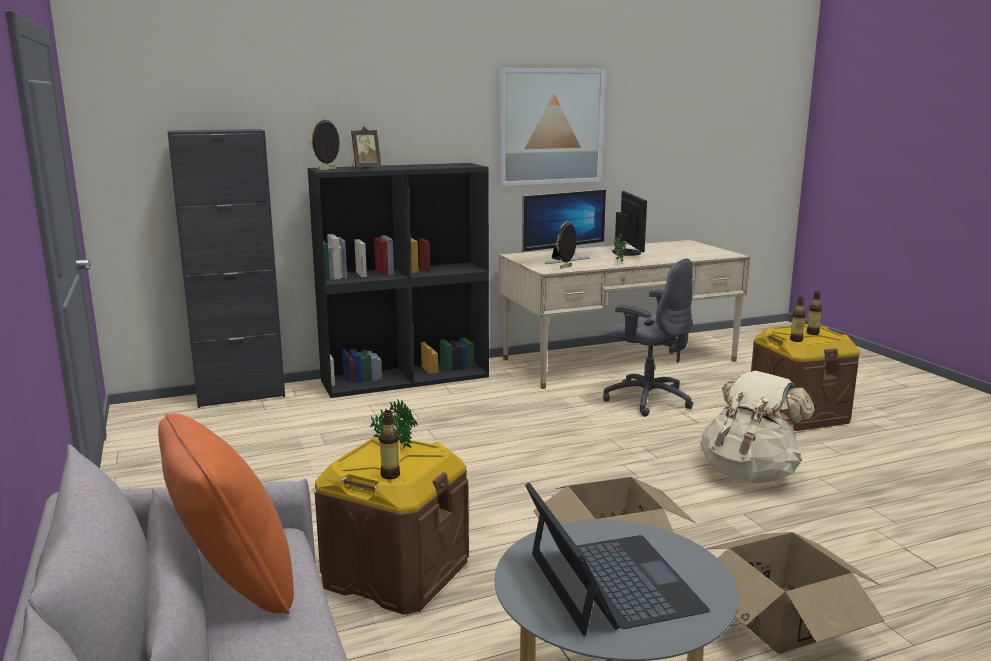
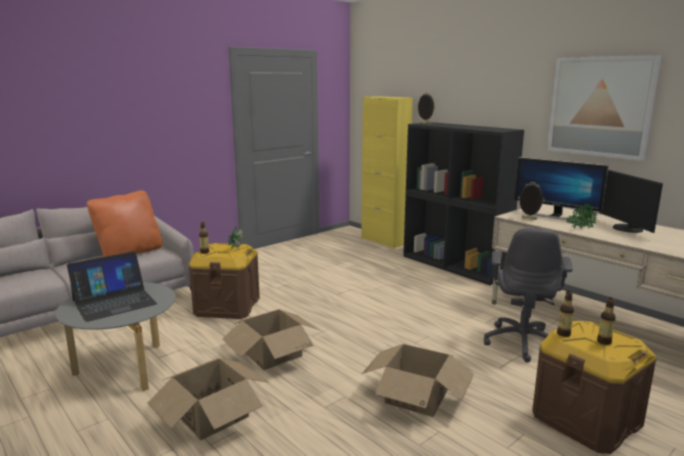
camera: 70 degrees right, 0 degrees up
black cabinet [167,129,285,408] -> yellow cabinet [361,96,413,248]
picture frame [351,126,381,168] -> none
monitor [613,191,647,256] -> monitor turned 105 degrees clockwise [599,170,663,233]
beige backpack [700,371,815,483] -> cardboard box [362,344,474,417]

